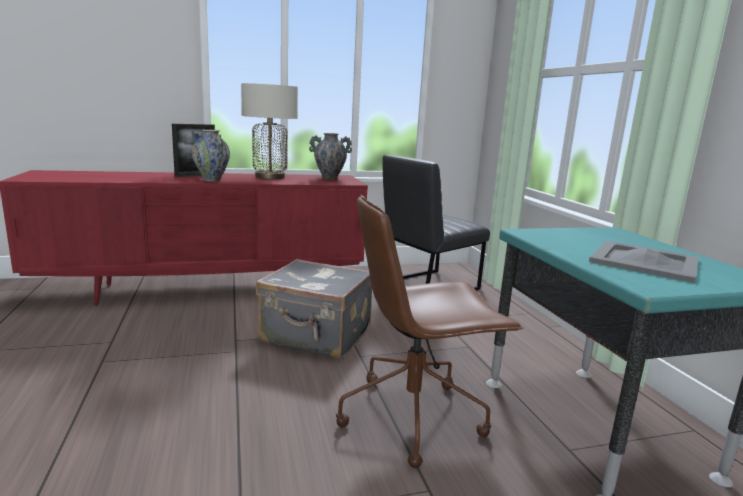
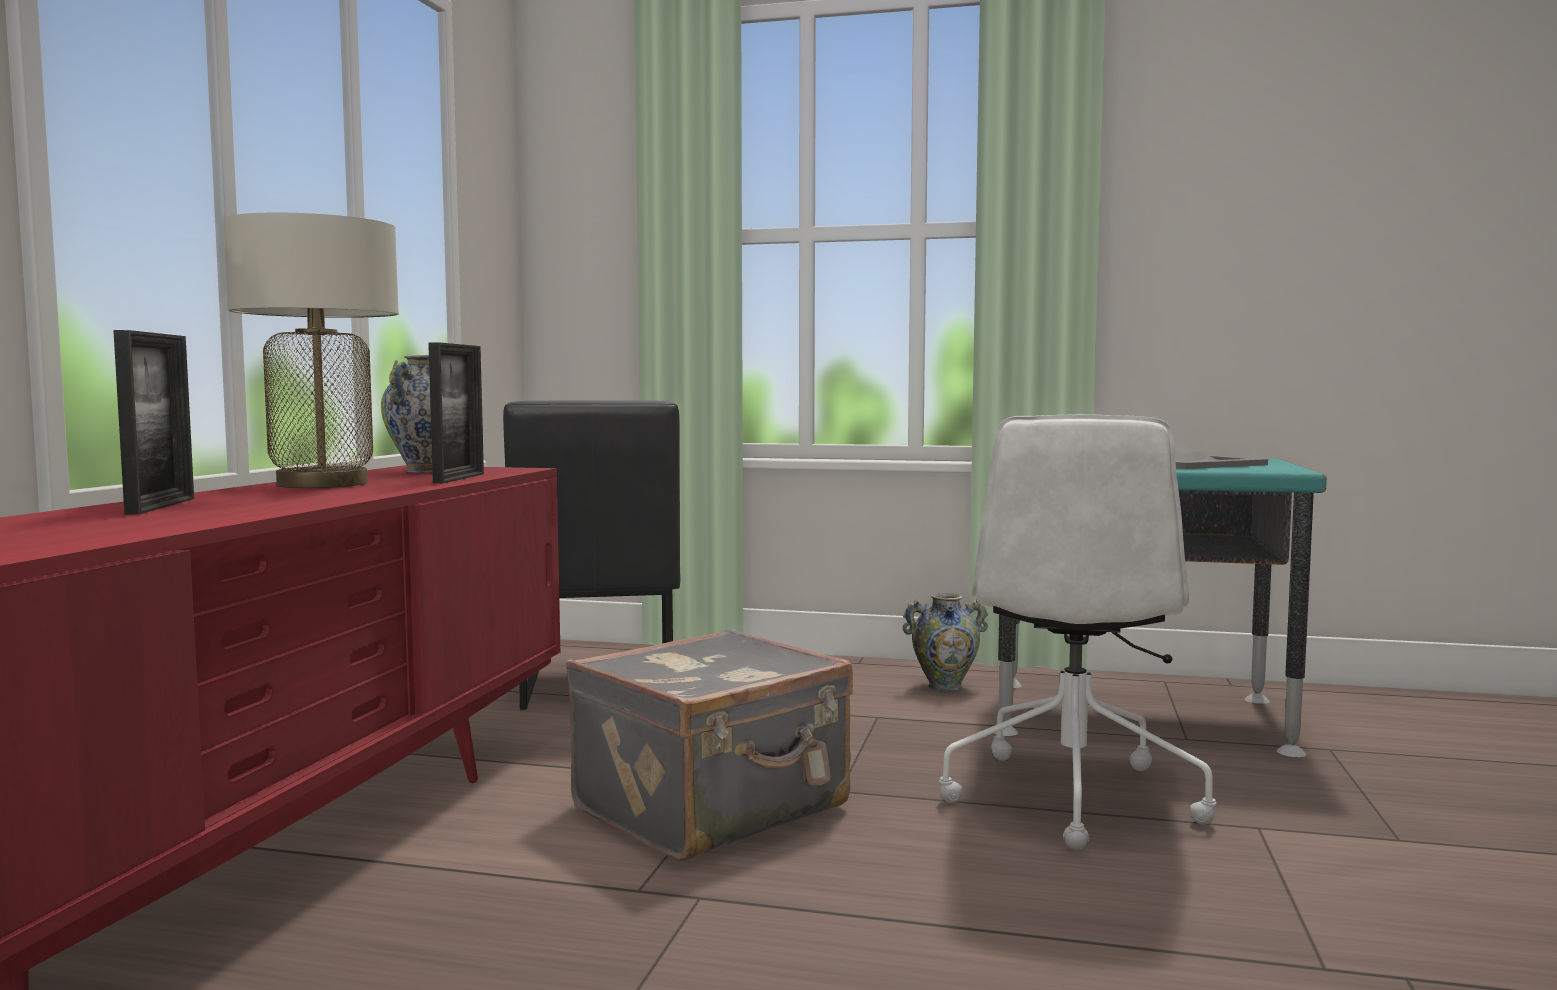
camera: 60 degrees left, 10 degrees down
vase [192,130,230,182] -> vase moved to [903,593,989,691]
brown office chair [336,194,523,468] -> white office chair [939,414,1216,850]
none -> picture frame [428,342,484,483]

